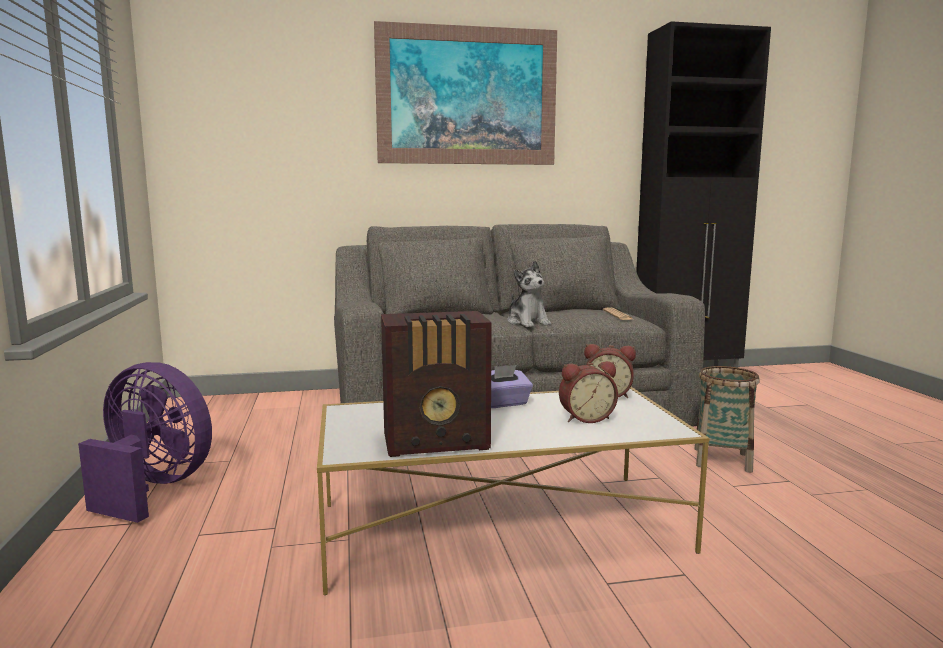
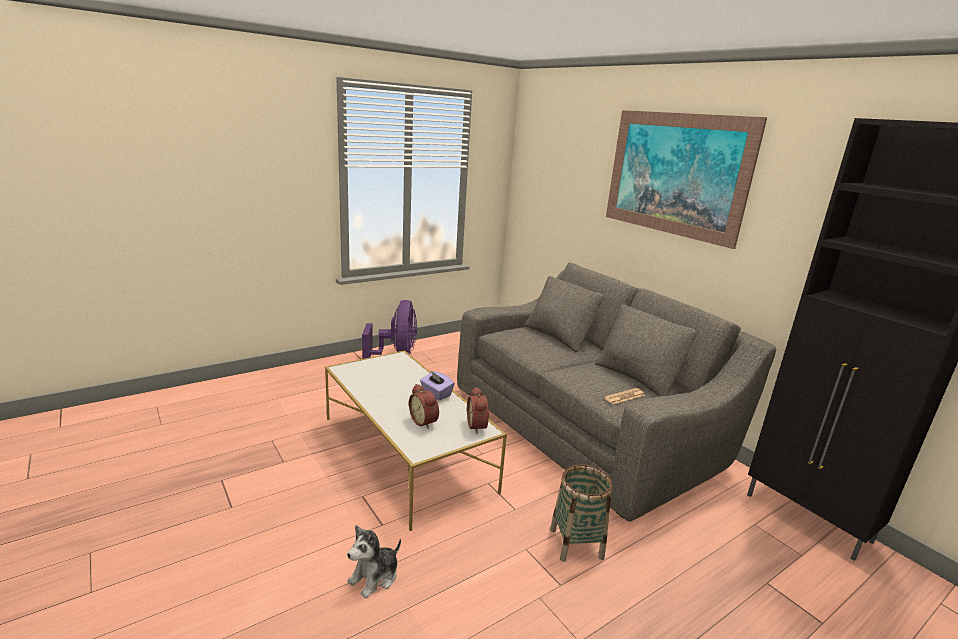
camera: 65 degrees right, 10 degrees up
radio [381,311,492,457] -> none
plush toy [507,261,551,327] -> plush toy moved to [347,525,401,599]

